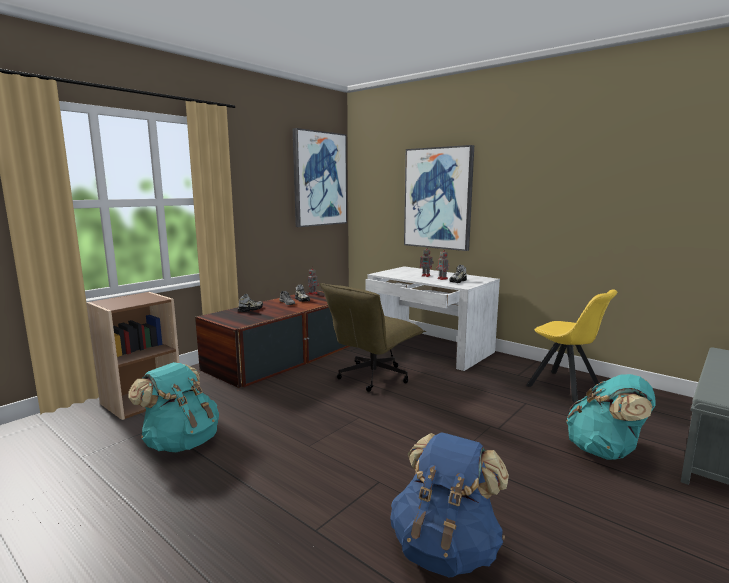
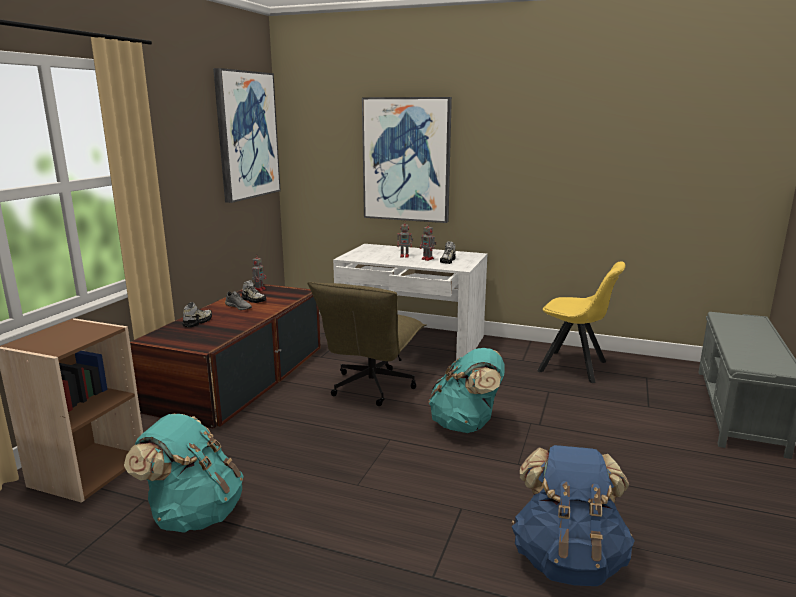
camera: 20 degrees left, 5 degrees up
turquoise backpack [566,374,656,460] -> turquoise backpack moved to [429,348,505,433]

